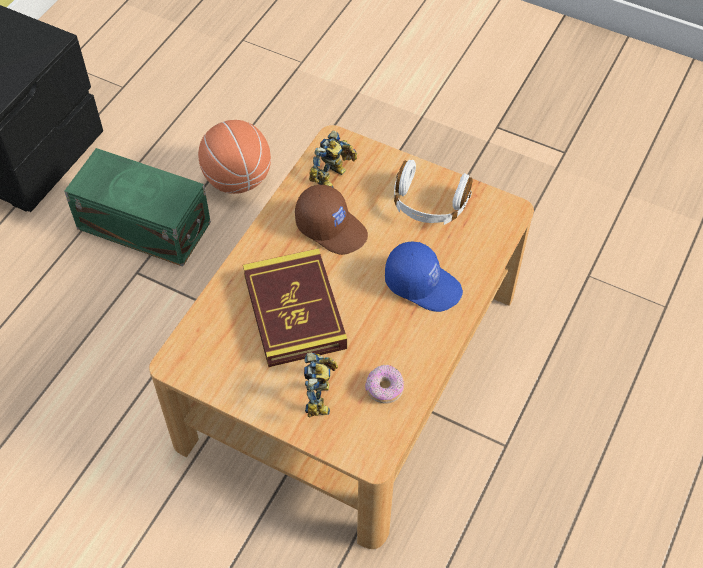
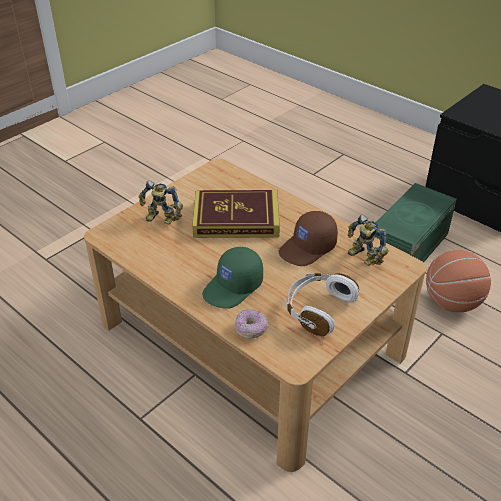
camera: 105 degrees right, 15 degrees down
donut [365,365,404,404] -> donut moved to [235,309,268,339]
blue cap [385,242,463,312] -> green cap [202,247,263,309]

